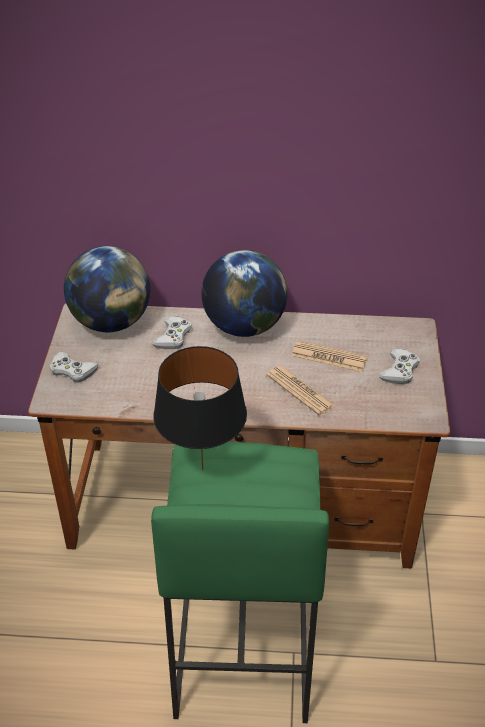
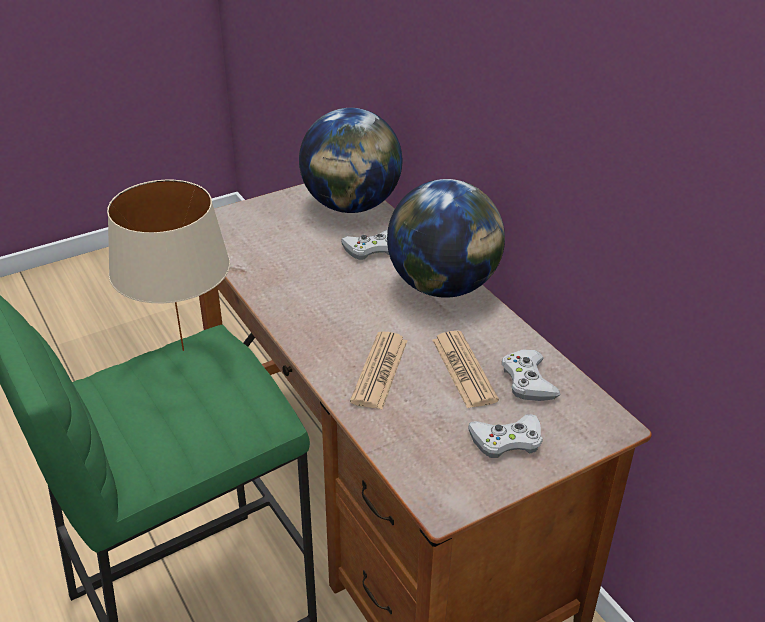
camera: 55 degrees right, 5 degrees down
white game controller [50,352,99,383] -> white game controller moved to [502,350,561,401]
black table lamp [153,346,247,470] -> beige table lamp [107,180,230,351]

